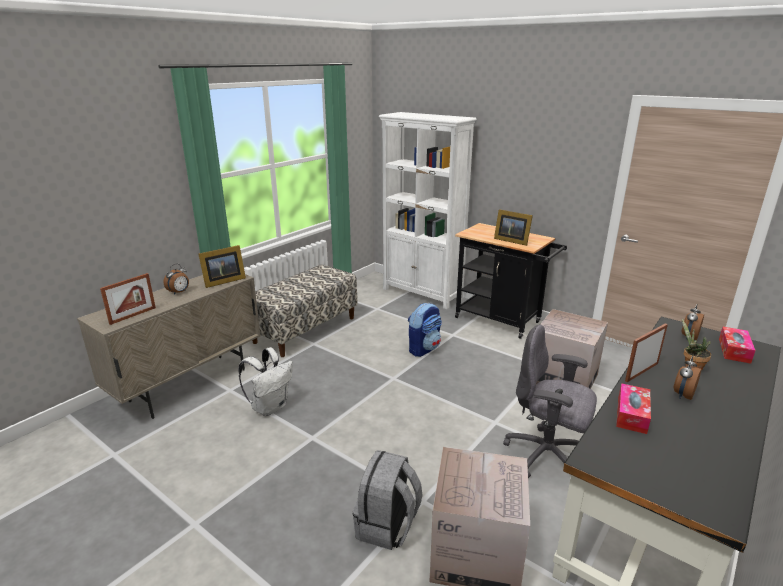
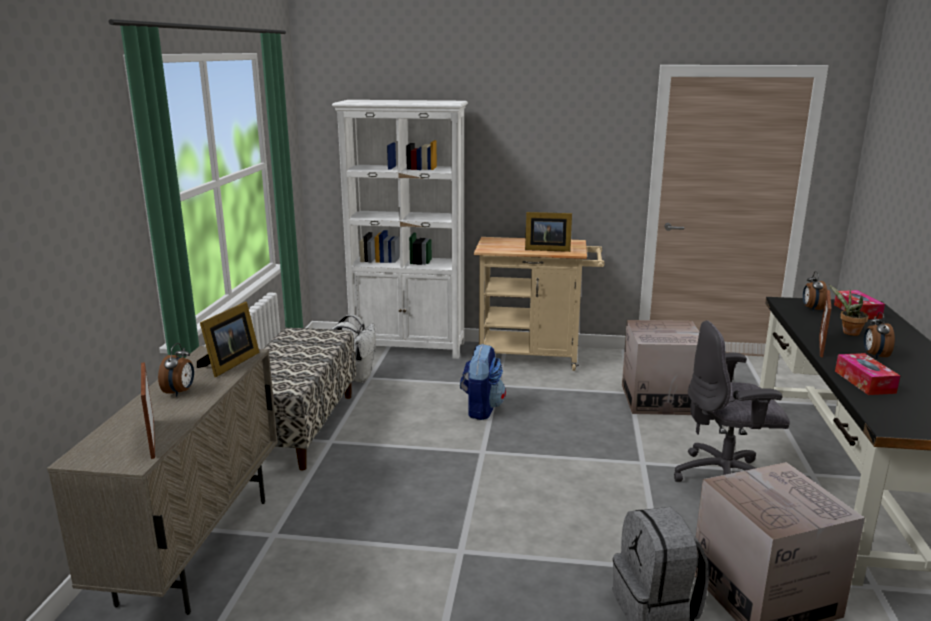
camera: 30 degrees left, 5 degrees down
picture frame [100,273,156,325] -> picture frame turned 150 degrees clockwise [141,362,155,459]
white backpack [239,347,293,416] -> white backpack moved to [332,314,376,383]
black cart [455,223,567,339] -> beige cart [474,237,604,371]

